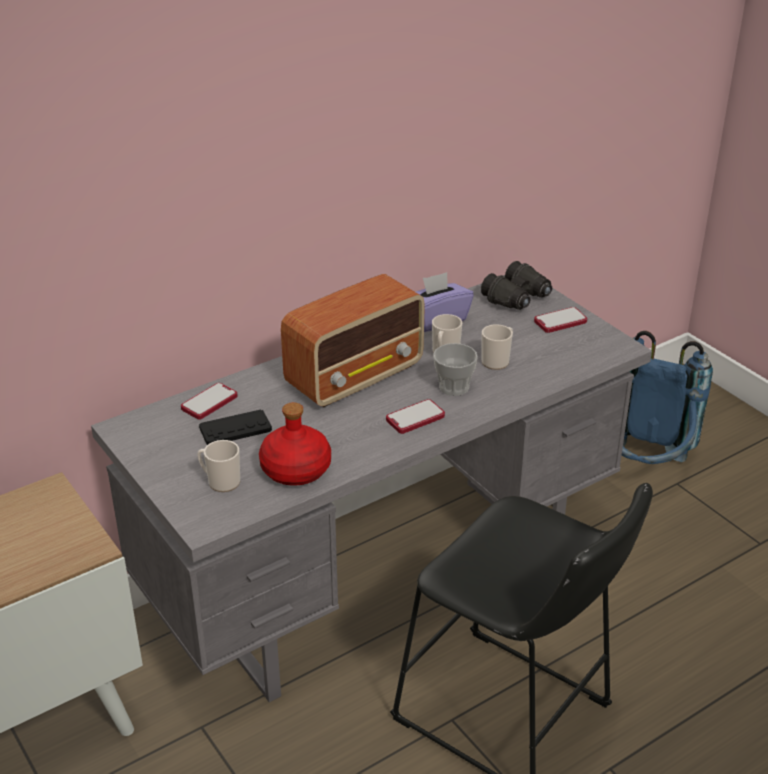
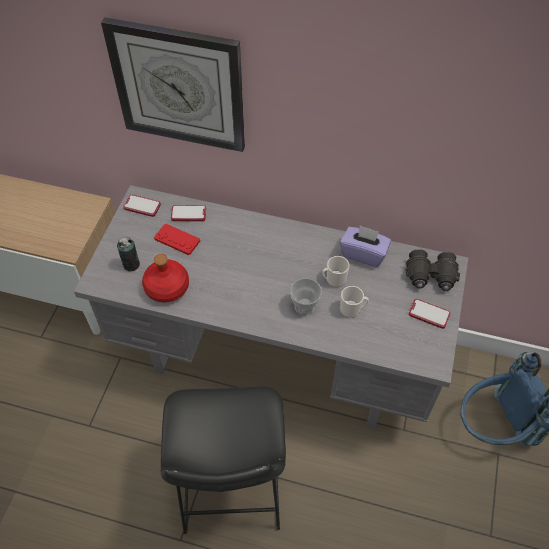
camera: 50 degrees right, 20 degrees up
mug [197,440,240,492] -> can [117,237,140,272]
black game controller [199,409,272,445] -> red game controller [154,224,200,255]
radio [281,274,425,407] -> none
phone [386,399,445,434] -> phone moved to [123,195,161,217]
none -> wall clock [101,17,245,152]

